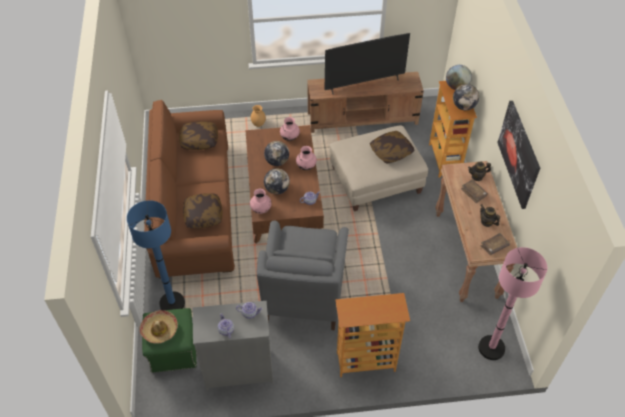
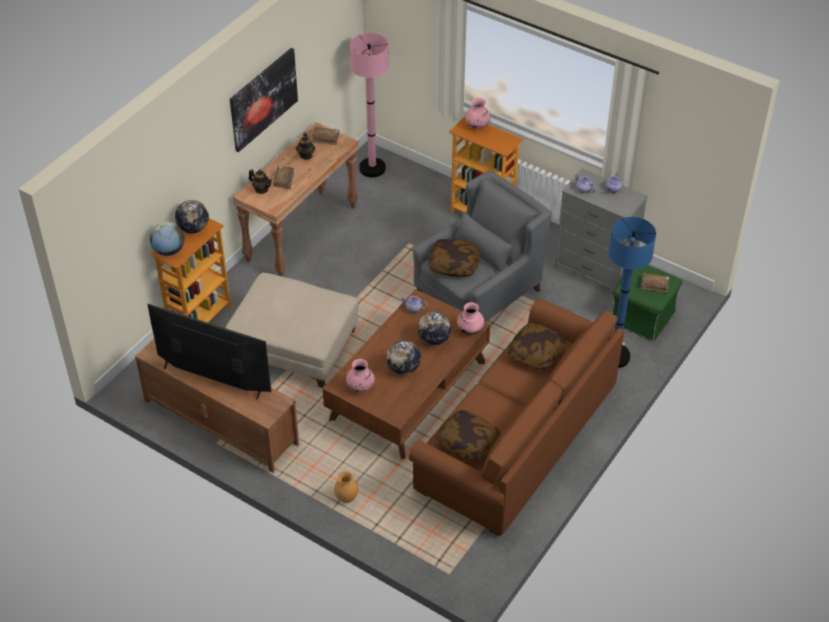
camera: 140 degrees left, 5 degrees down
hat [139,310,178,343] -> brown book [641,273,670,293]
pink vase [296,146,317,170] -> pink vase moved to [465,98,491,129]
pillow [370,131,415,163] -> pillow moved to [429,239,480,277]

